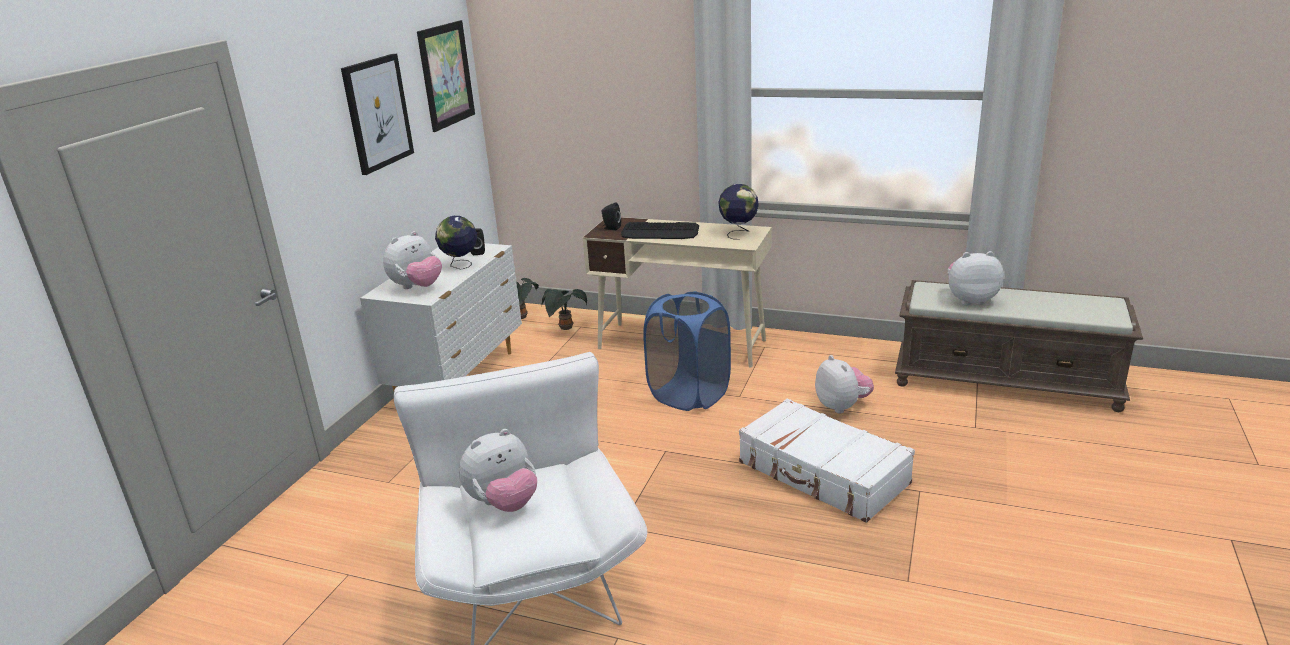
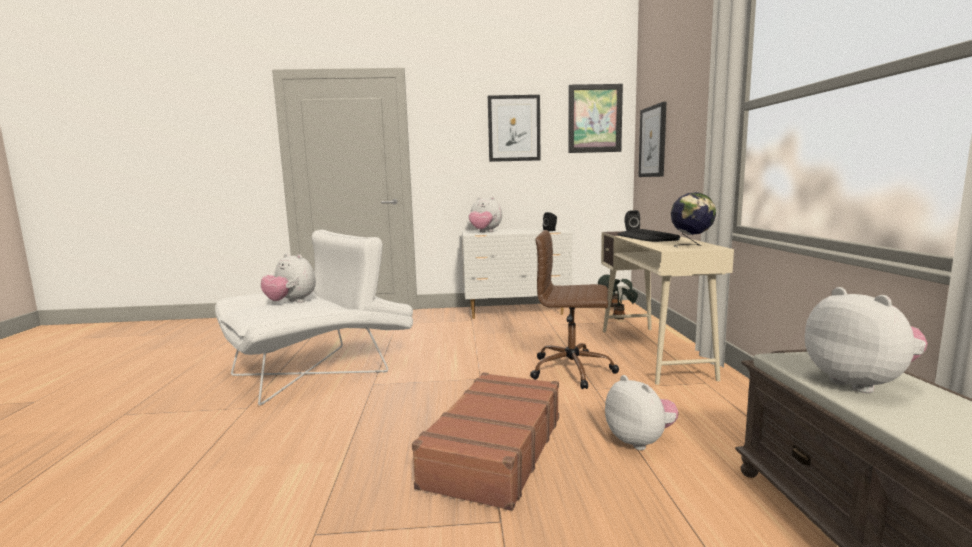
camera: 65 degrees right, 15 degrees down
globe [435,216,477,270] -> none
blue laundry basket [643,291,731,411] -> brown office chair [530,230,619,389]
white suitcase [739,398,915,523] -> brown suitcase [412,372,559,511]
plush toy [815,355,874,414] -> plush toy turned 75 degrees counterclockwise [605,375,679,450]
none -> picture [638,102,666,177]

